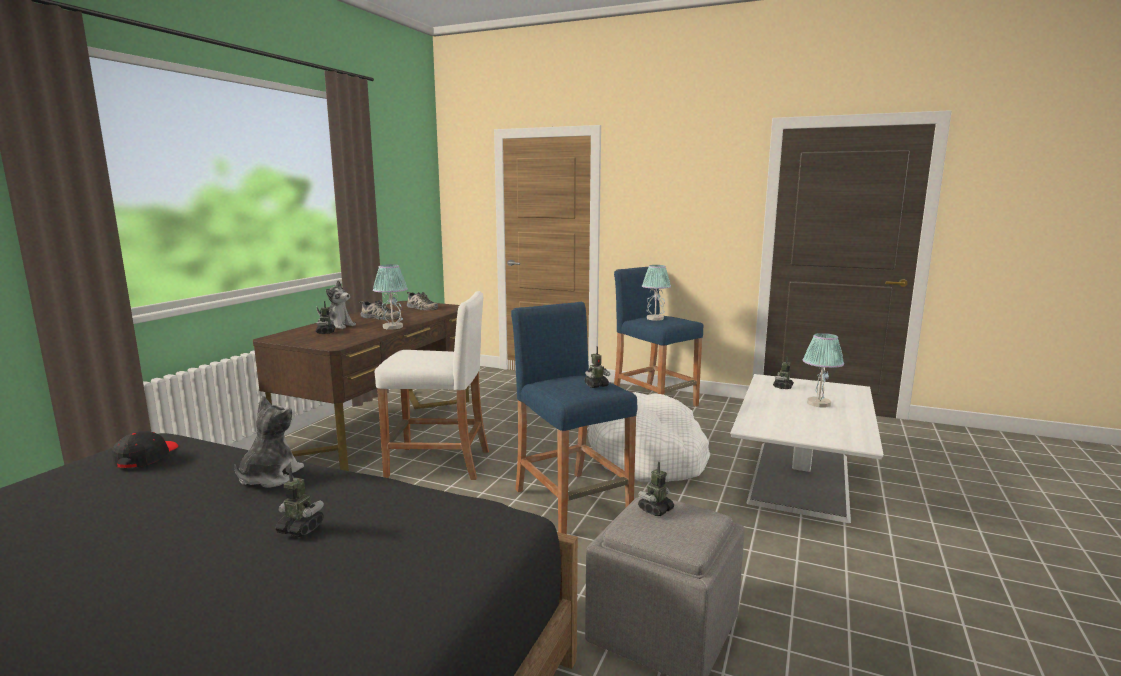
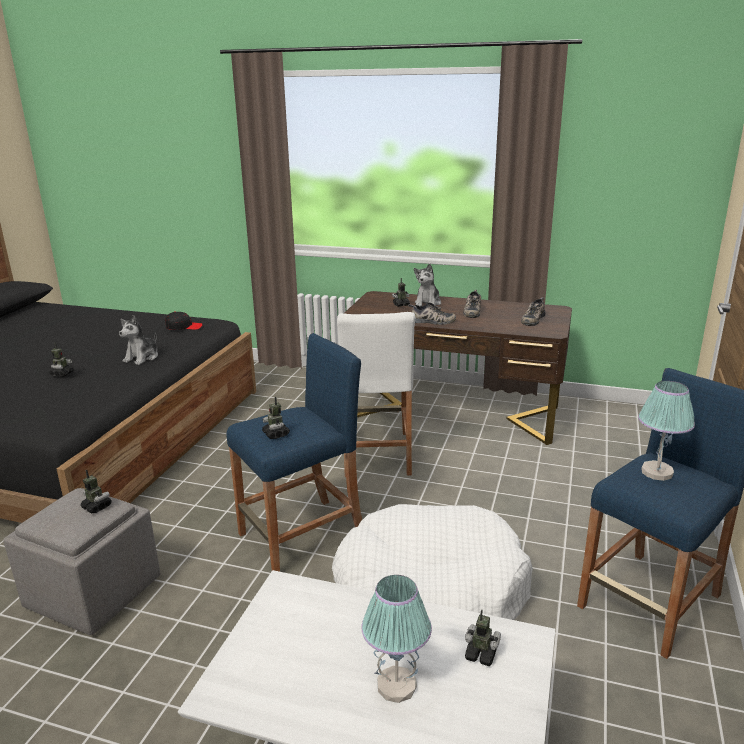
camera: 85 degrees right, 10 degrees up
plush toy [234,395,304,488] -> plush toy turned 105 degrees clockwise [119,315,158,365]
table lamp [373,264,408,330] -> shoe [408,303,456,325]

